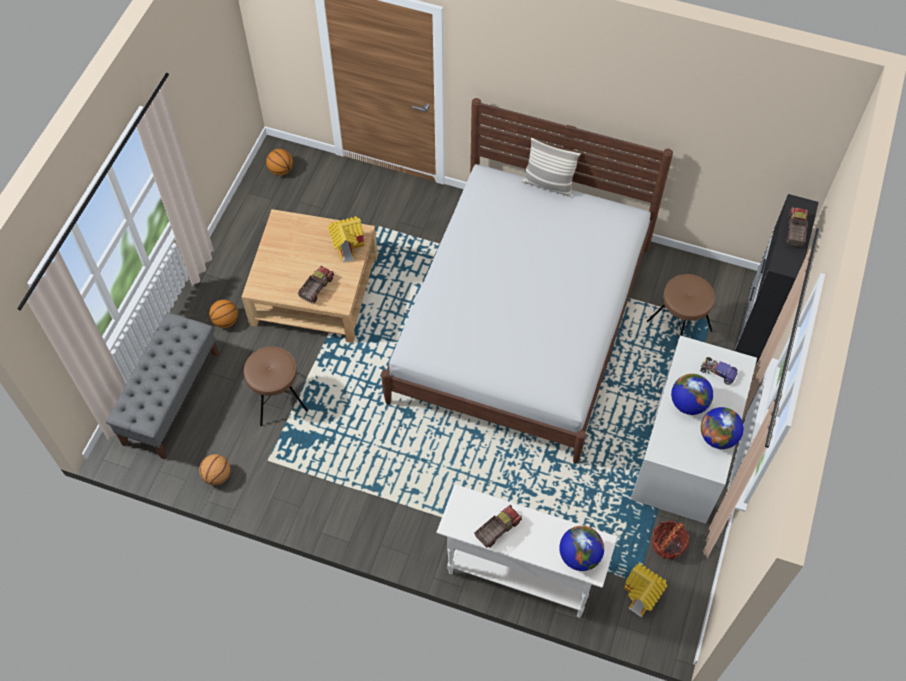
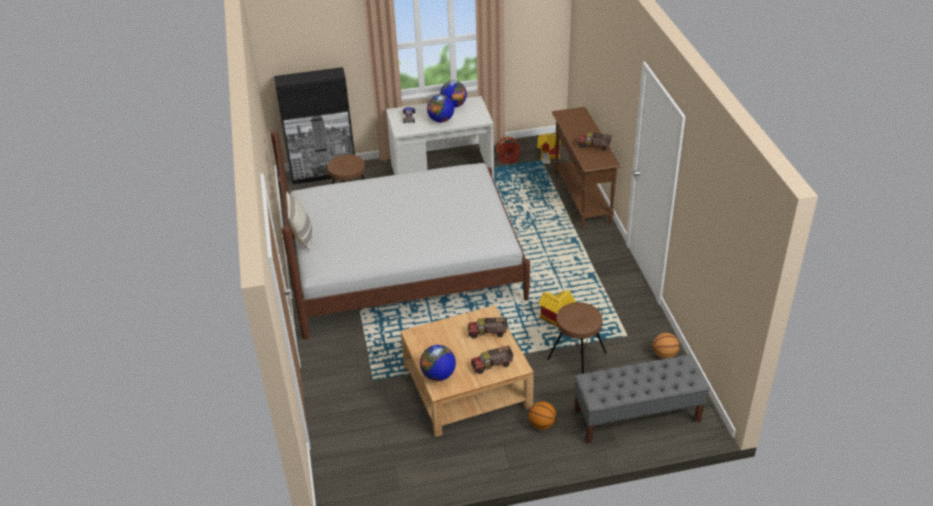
camera: 120 degrees left, 20 degrees down
basketball [266,149,293,176] -> none
toy house [328,216,365,263] -> toy house moved to [538,290,576,327]
white console table [436,484,617,618] -> brown console table [552,107,621,229]
globe [559,526,604,571] -> globe moved to [420,345,456,381]
toy truck [786,207,808,247] -> toy truck moved to [471,345,514,374]

